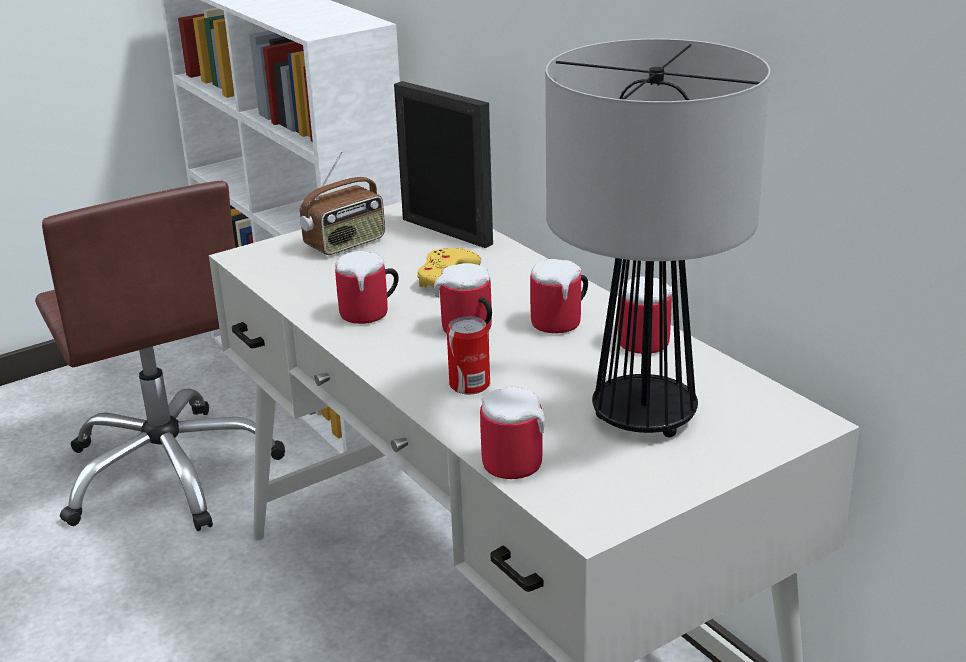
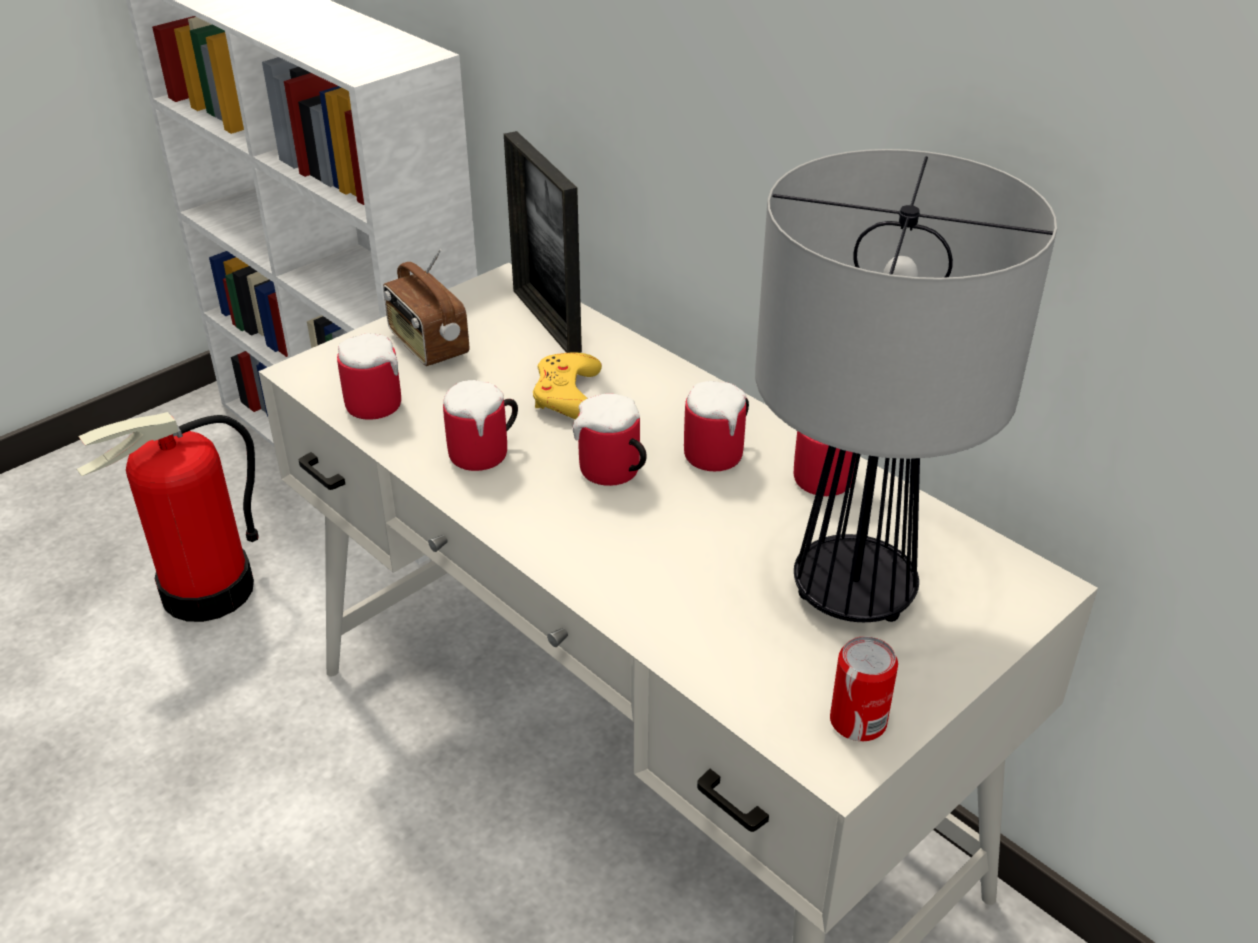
camera: 10 degrees left, 10 degrees up
brown office chair [35,181,285,531] -> fire extinguisher [77,412,258,622]
radio [300,152,385,255] -> radio turned 105 degrees clockwise [383,249,469,366]
picture frame [394,81,493,248] -> picture frame turned 150 degrees counterclockwise [504,131,582,353]
can [447,316,490,394] -> can moved to [830,636,898,741]
mug [480,387,545,479] -> mug moved to [337,333,401,420]

